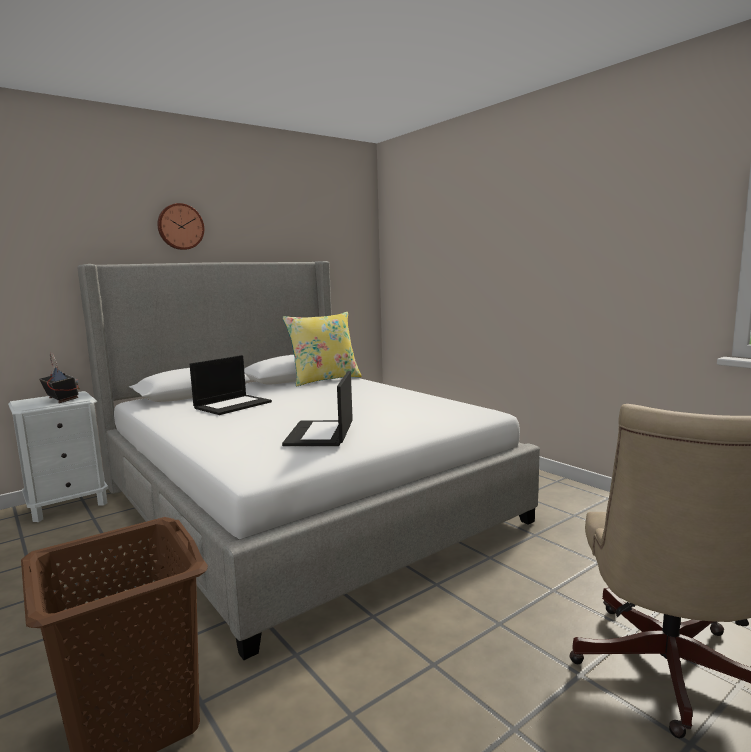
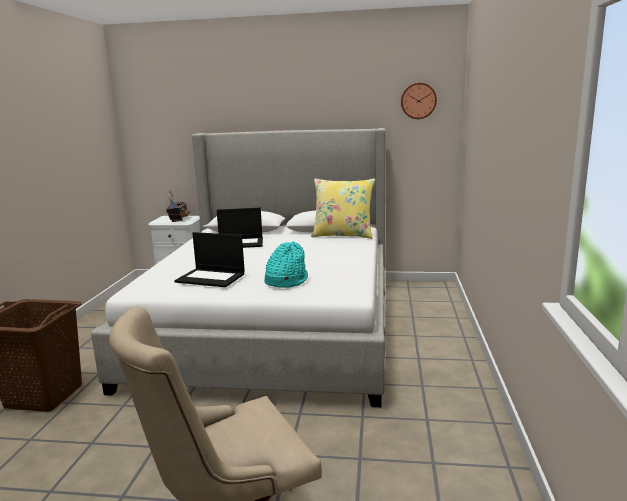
camera: 45 degrees right, 5 degrees up
wall clock [157,203,204,250] -> wall clock moved to [401,83,437,119]
laptop [282,371,353,446] -> laptop turned 120 degrees counterclockwise [174,232,245,287]
none -> turquoise hat [264,241,308,288]

